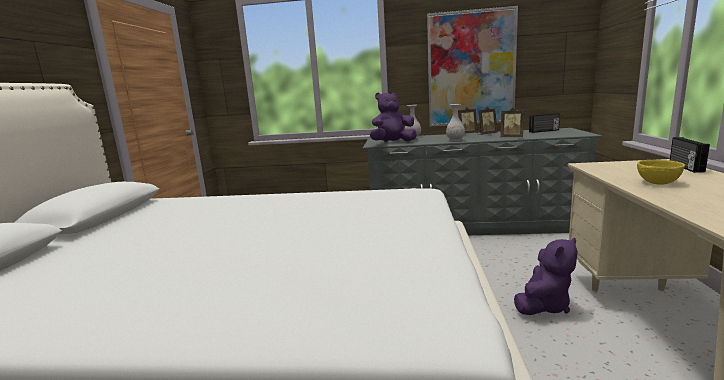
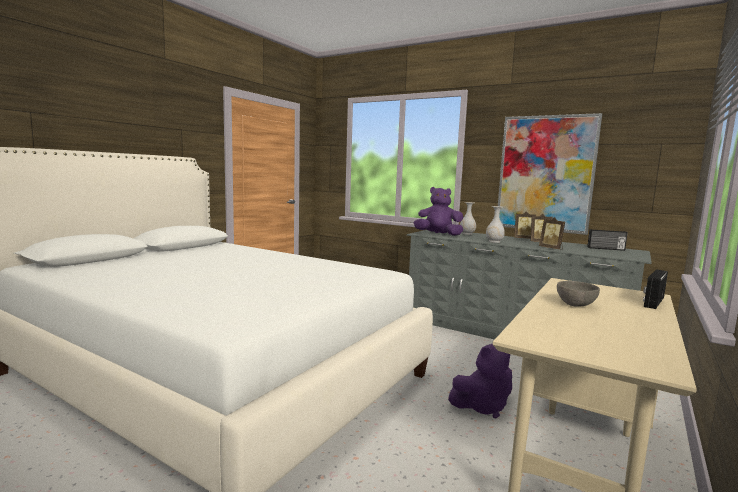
camera: 25 degrees right, 5 degrees down
yellow bowl [637,160,685,185] -> grey bowl [557,281,600,307]

